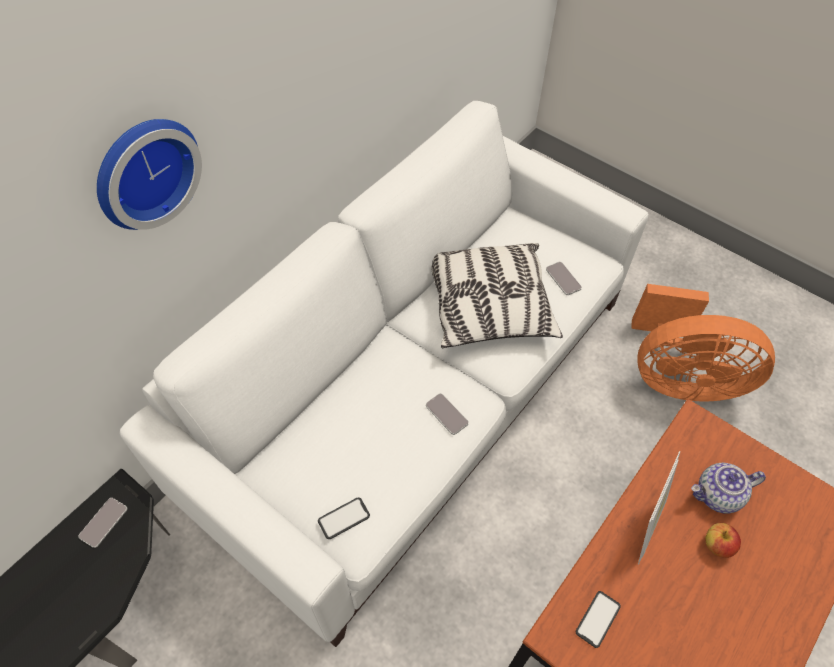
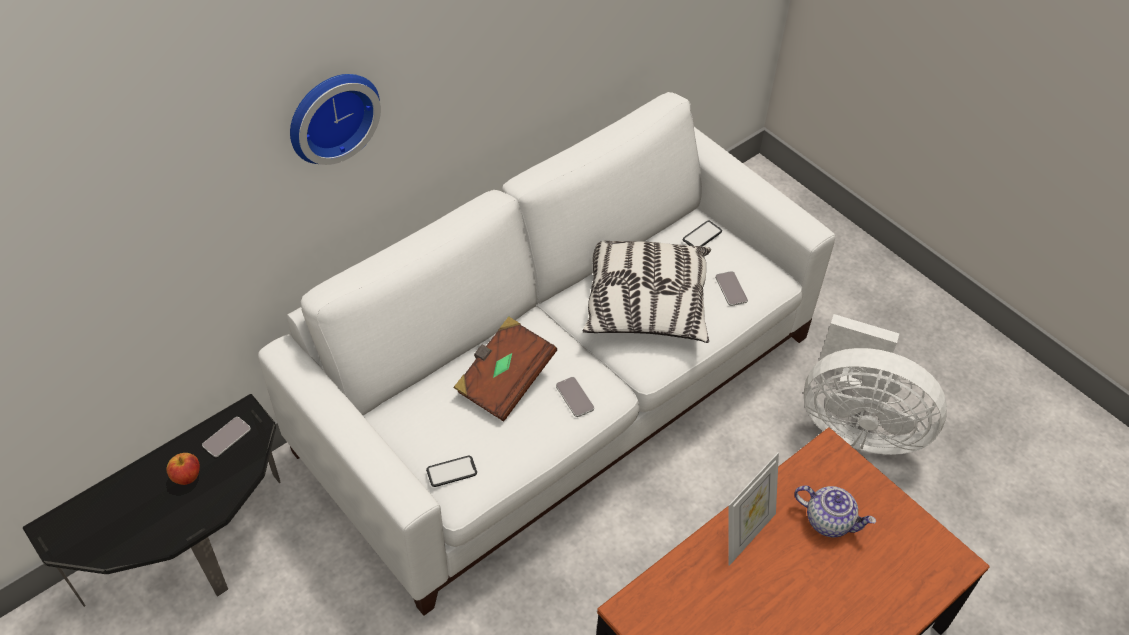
camera: 10 degrees right, 5 degrees down
phone [576,591,621,648] -> phone moved to [683,221,722,246]
orange fan [632,284,775,402] -> white fan [804,314,947,455]
teapot [691,463,766,514] -> teapot turned 150 degrees counterclockwise [794,486,876,537]
apple [705,523,741,558] -> apple moved to [167,453,200,485]
none -> brown book [453,316,557,422]

